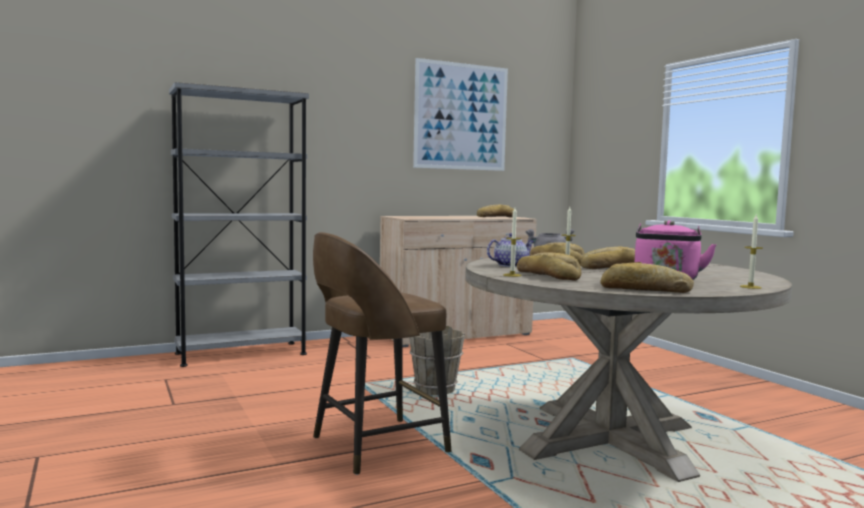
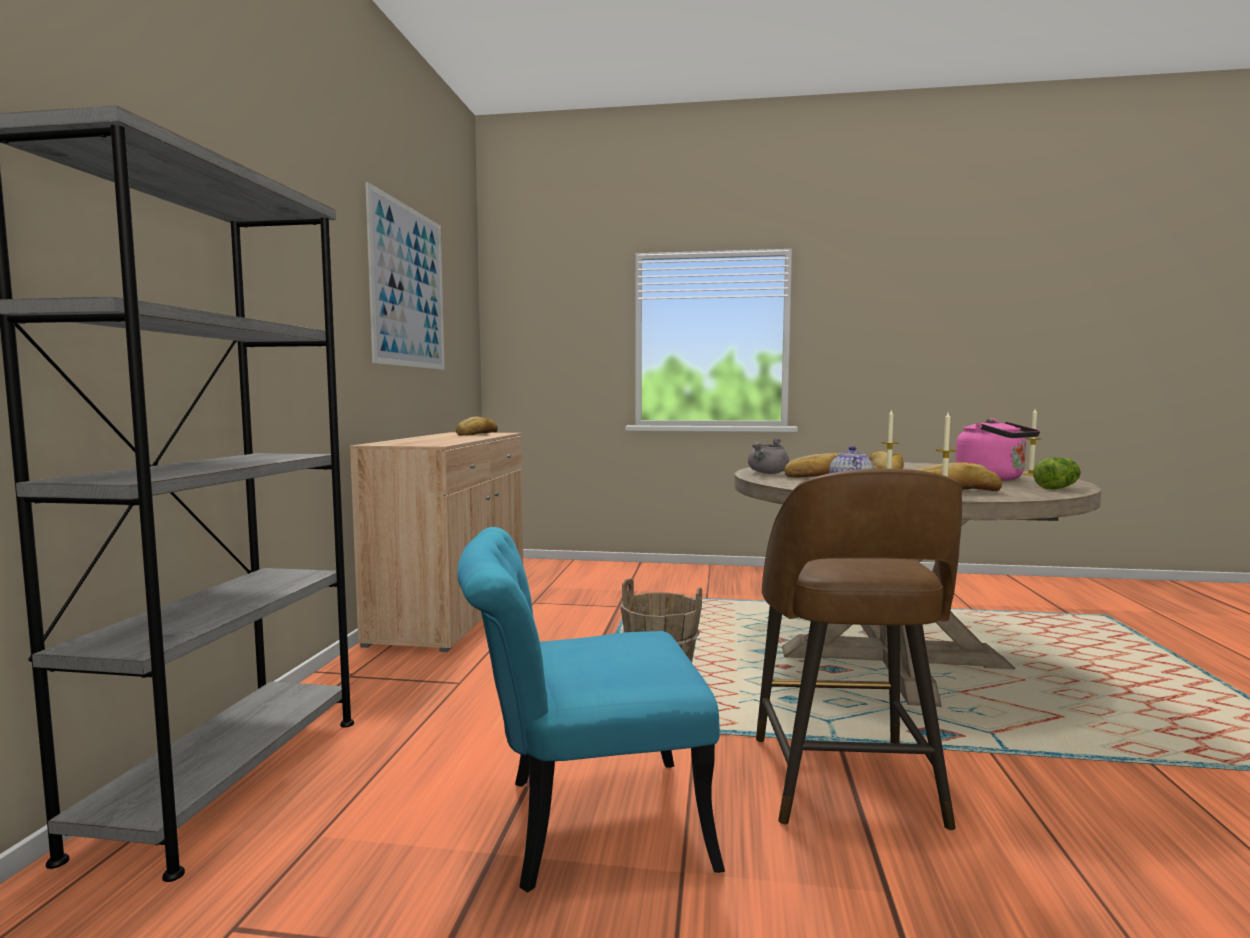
camera: 55 degrees left, 0 degrees up
bread [600,262,694,293] -> lettuce [1033,457,1081,490]
none -> turquoise chair [458,527,725,893]

